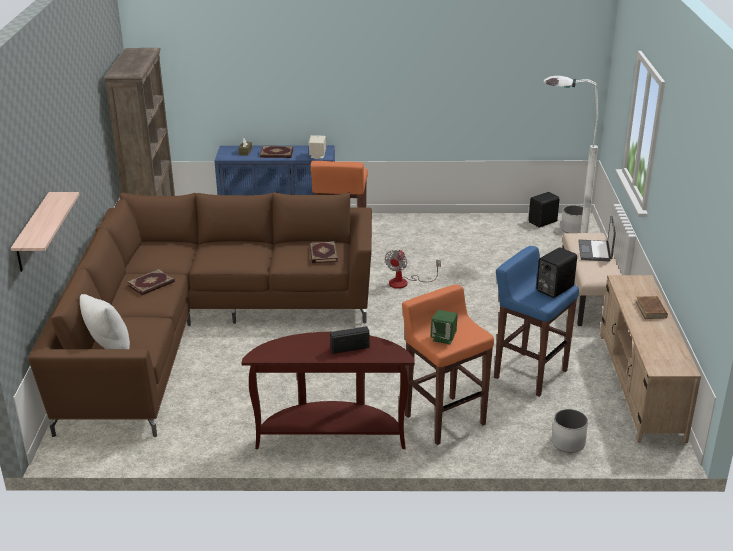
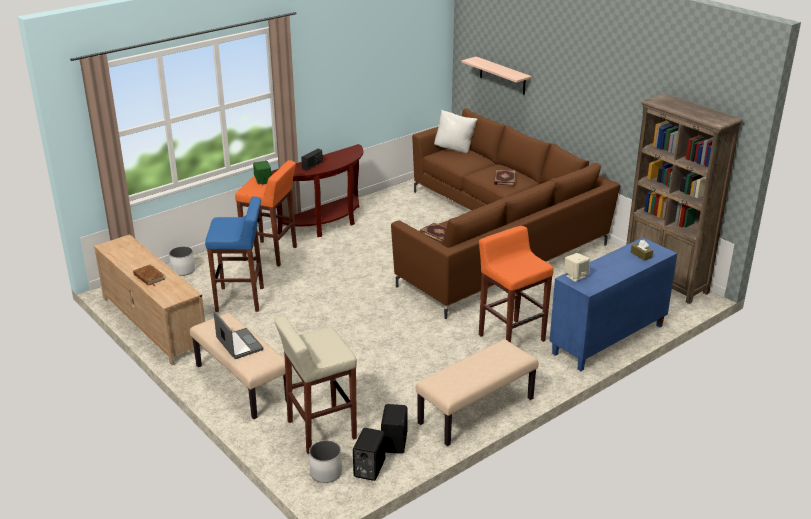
camera: 140 degrees right, 0 degrees up
book [260,146,294,158] -> none
fan [385,250,441,289] -> none
black speaker [536,247,577,298] -> black speaker moved to [381,404,407,454]
white floor lamp [544,76,598,233] -> beige stool [275,315,357,454]
none -> beige bench [416,339,538,446]

